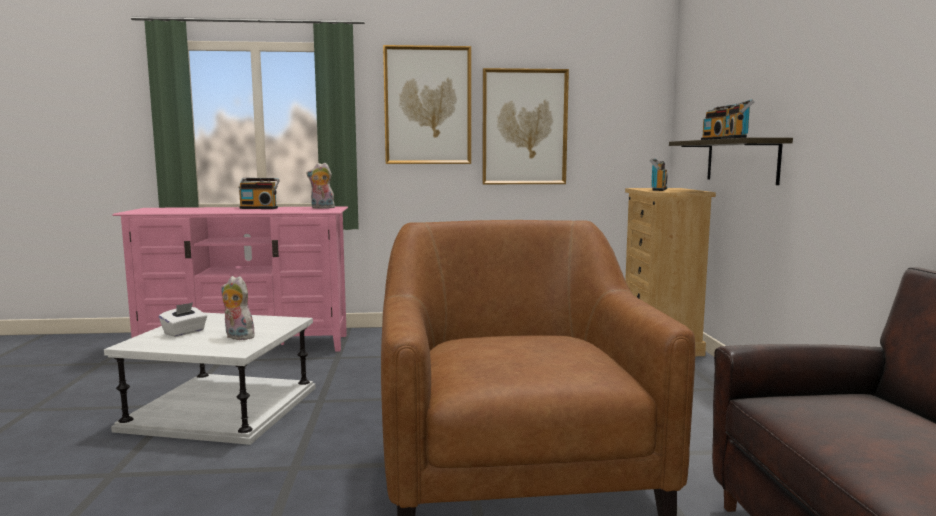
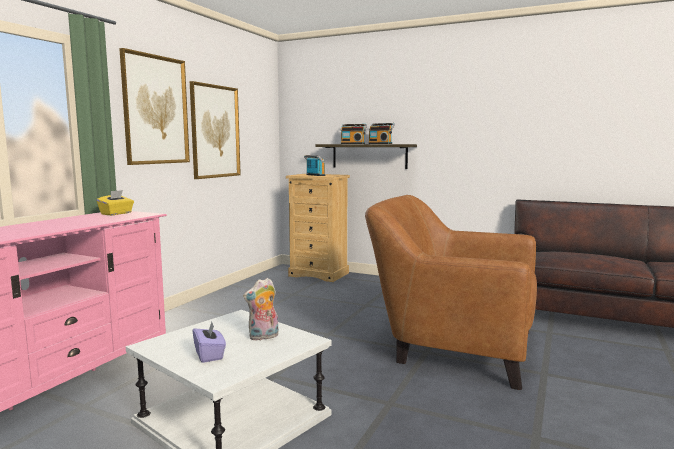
camera: 60 degrees left, 0 degrees up
white tissue box [159,302,207,337] -> purple tissue box [193,322,226,363]
radio [238,178,280,209] -> none
plush toy [307,163,335,209] -> yellow tissue box [96,190,134,215]

